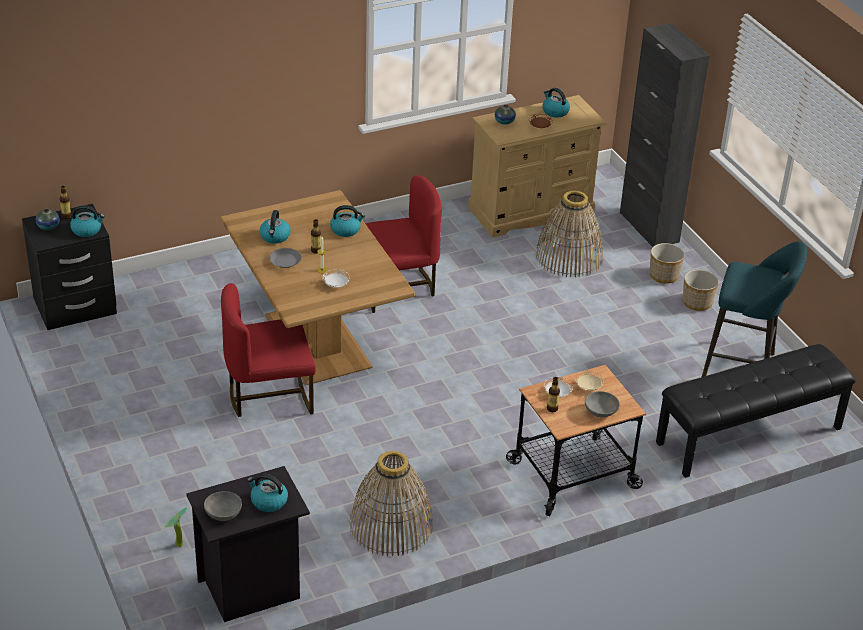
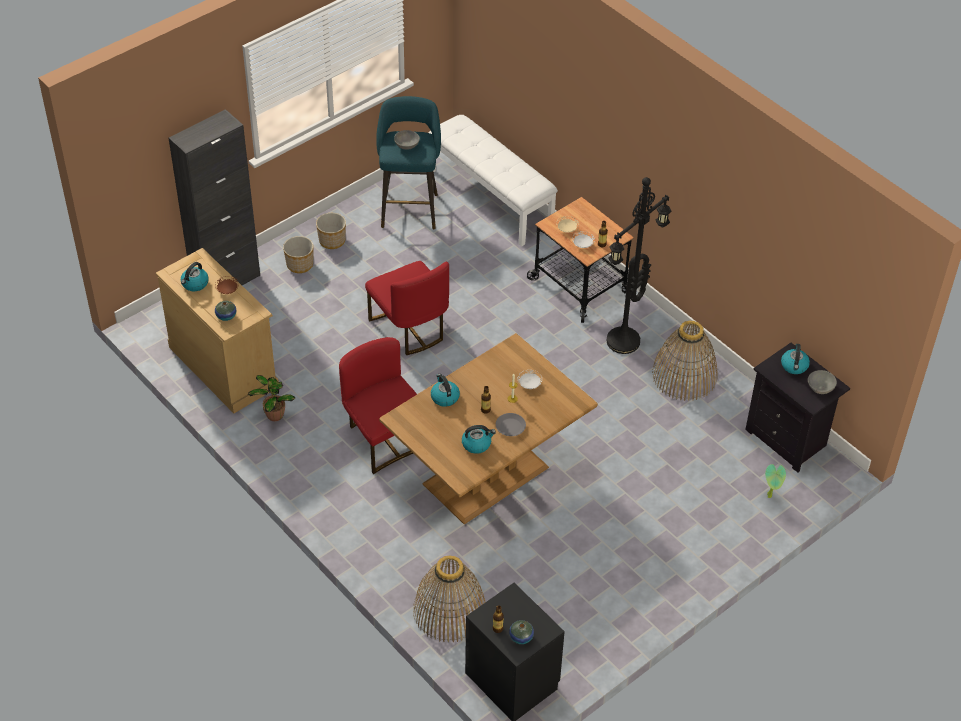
camera: 105 degrees left, 10 degrees up
kettle [70,205,105,237] -> none
red chair [221,283,316,417] -> red chair moved to [365,261,449,355]
basket [535,191,603,277] -> basket moved to [413,555,485,642]
grey bowl [585,391,620,418] -> grey bowl moved to [394,130,420,150]
black bench [656,344,855,478] -> white bench [429,115,558,246]
none -> potted plant [248,375,295,421]
none -> black floor lamp [606,177,671,354]

